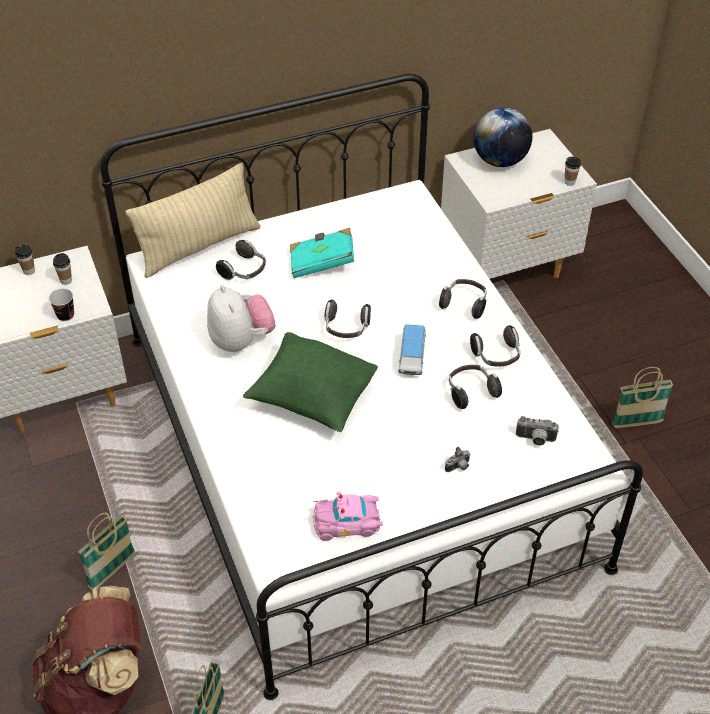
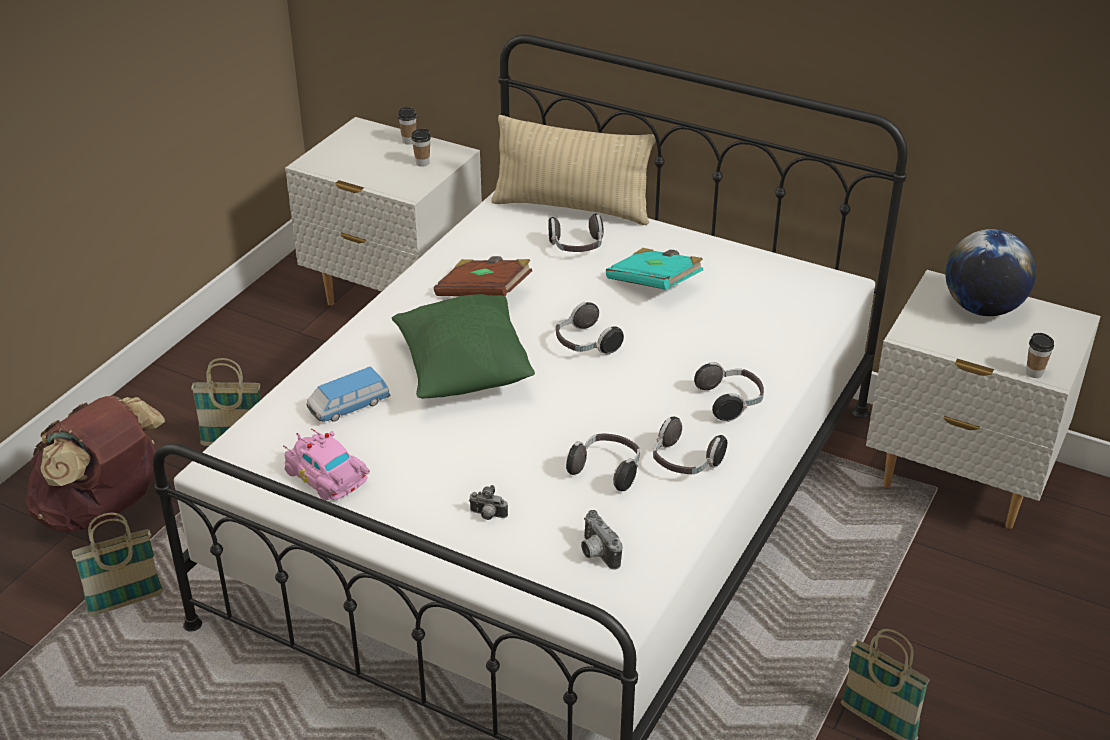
camera: 50 degrees right, 10 degrees down
cup [49,289,74,321] -> none
plush toy [207,285,276,352] -> brown book [434,256,532,296]
toy car [398,324,426,375] -> toy car moved to [306,367,390,422]

